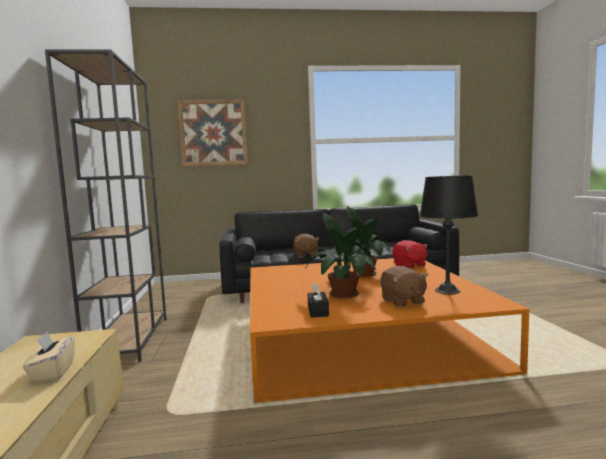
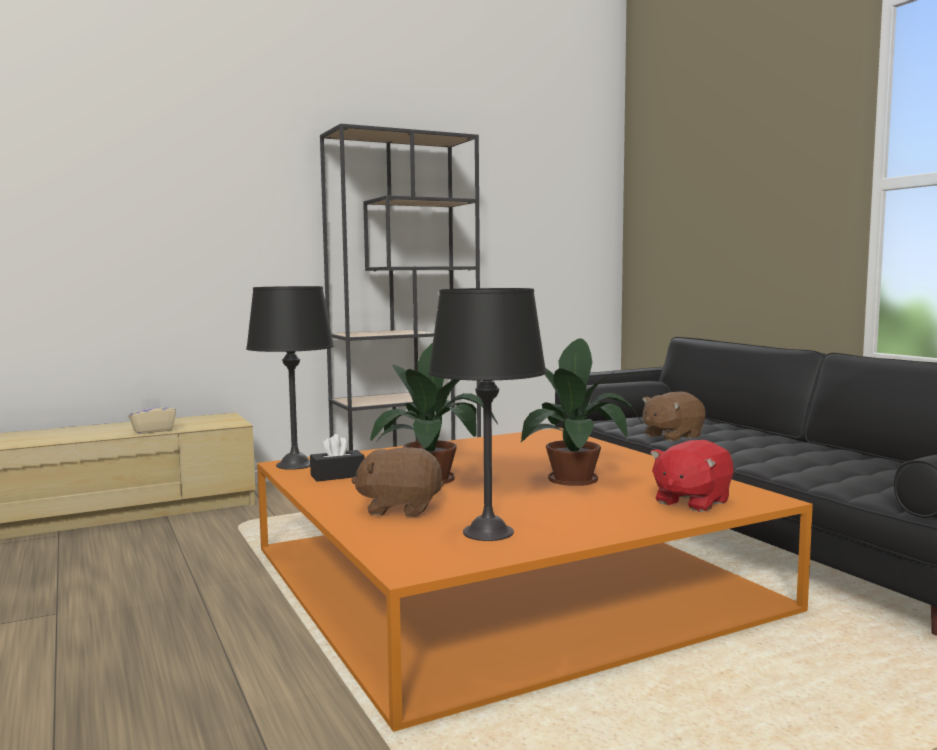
camera: 70 degrees right, 0 degrees up
picture [178,99,248,167] -> none
brown plush toy [380,266,428,307] -> brown plush toy turned 45 degrees clockwise [351,447,444,517]
none -> black table lamp [246,286,334,470]

